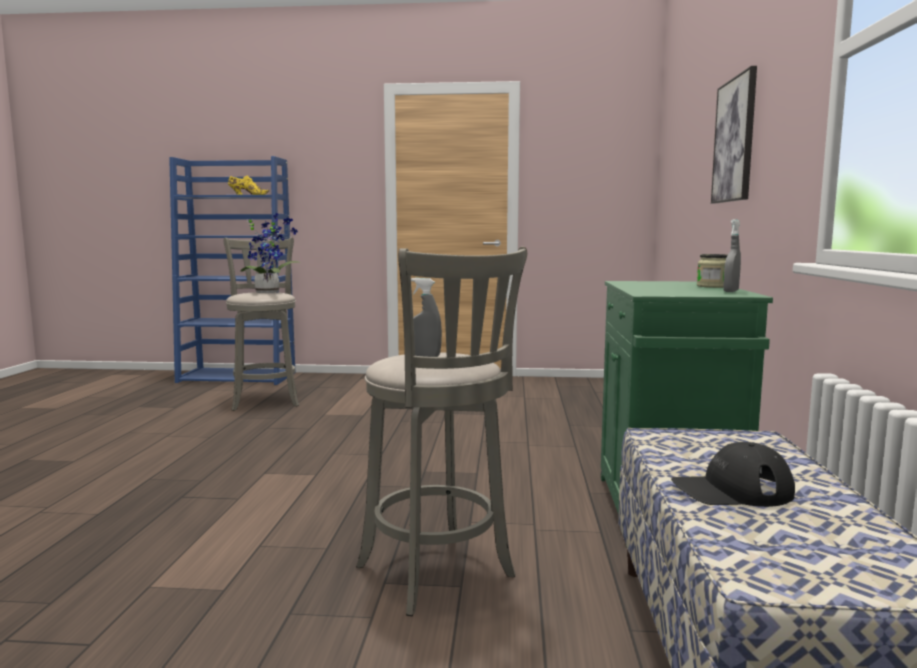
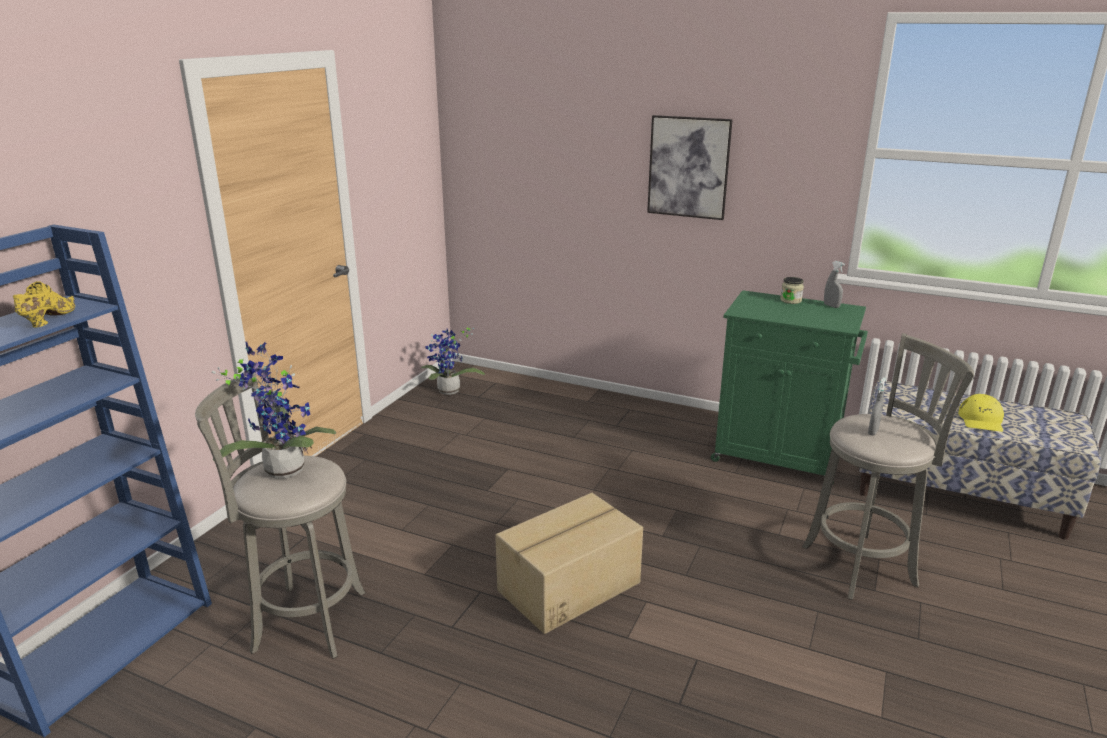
camera: 70 degrees left, 15 degrees up
black cap [671,442,795,507] -> yellow cap [958,394,1004,432]
none -> potted plant [421,327,485,395]
none -> cardboard box [495,493,643,634]

